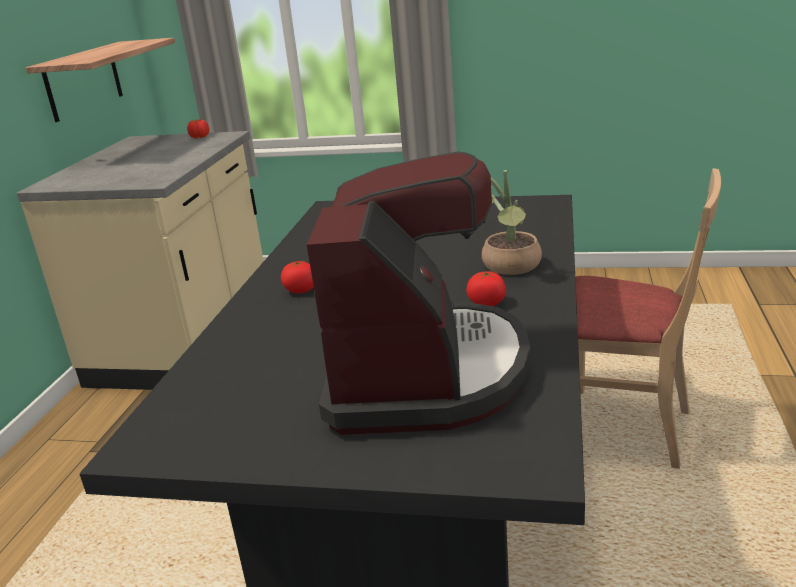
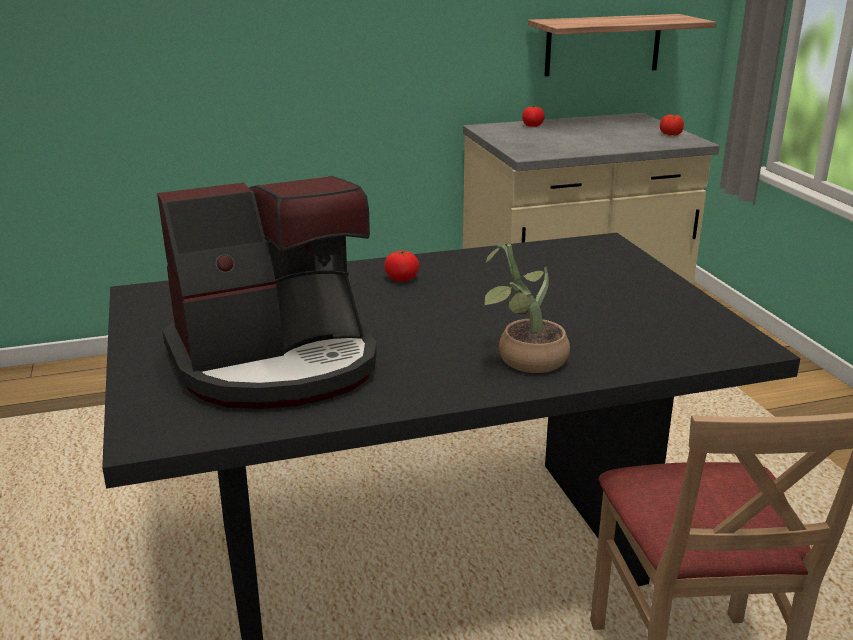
camera: 60 degrees right, 0 degrees up
tomato [466,271,506,306] -> tomato moved to [522,106,545,127]

